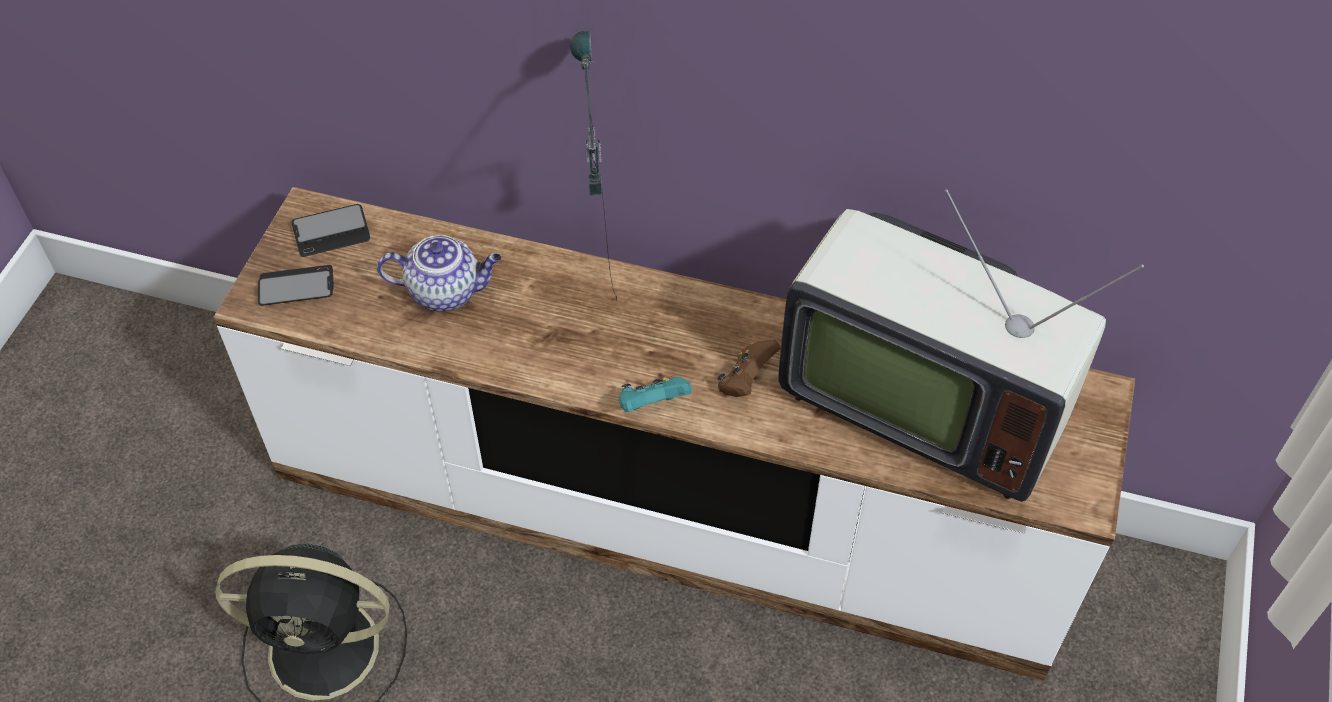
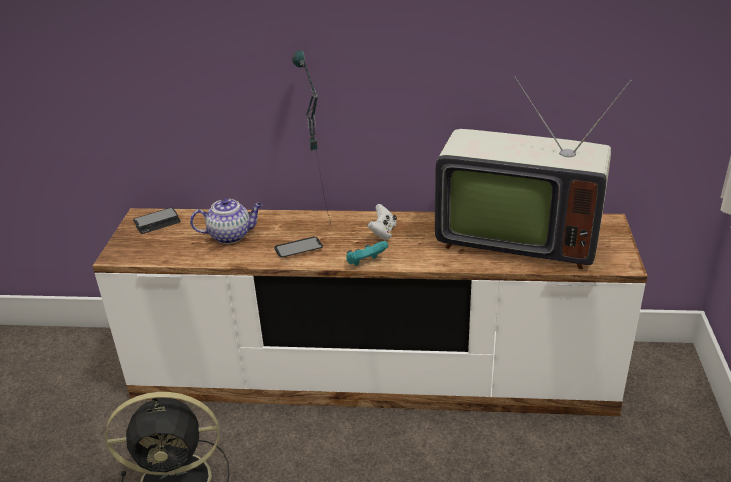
camera: 10 degrees left, 20 degrees down
phone [258,265,334,306] -> phone moved to [274,237,323,257]
brown game controller [717,340,781,397] -> none
none -> white game controller [367,204,397,240]

